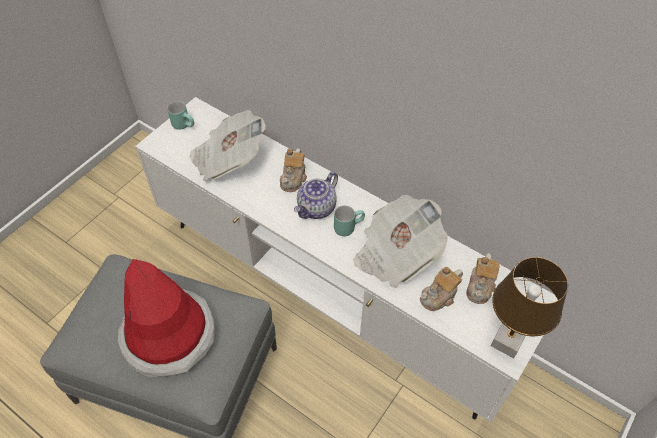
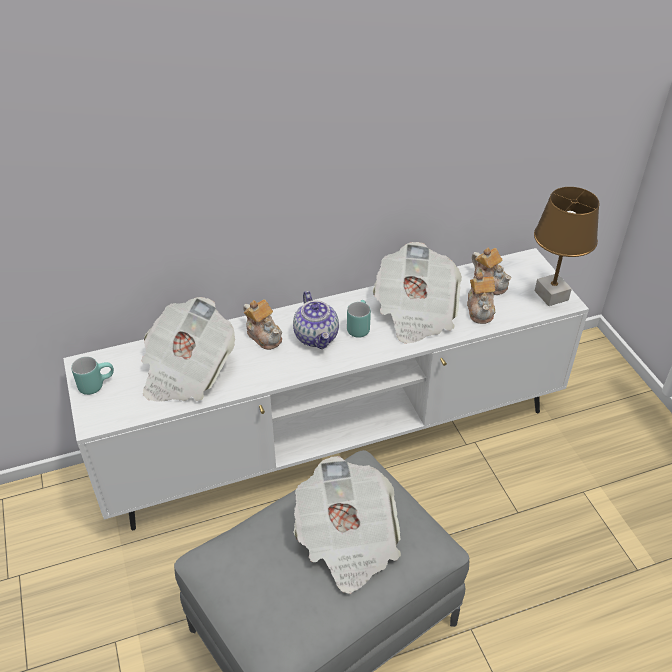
camera: 55 degrees left, 10 degrees down
hat [118,259,215,378] -> newspaper [294,456,401,594]

